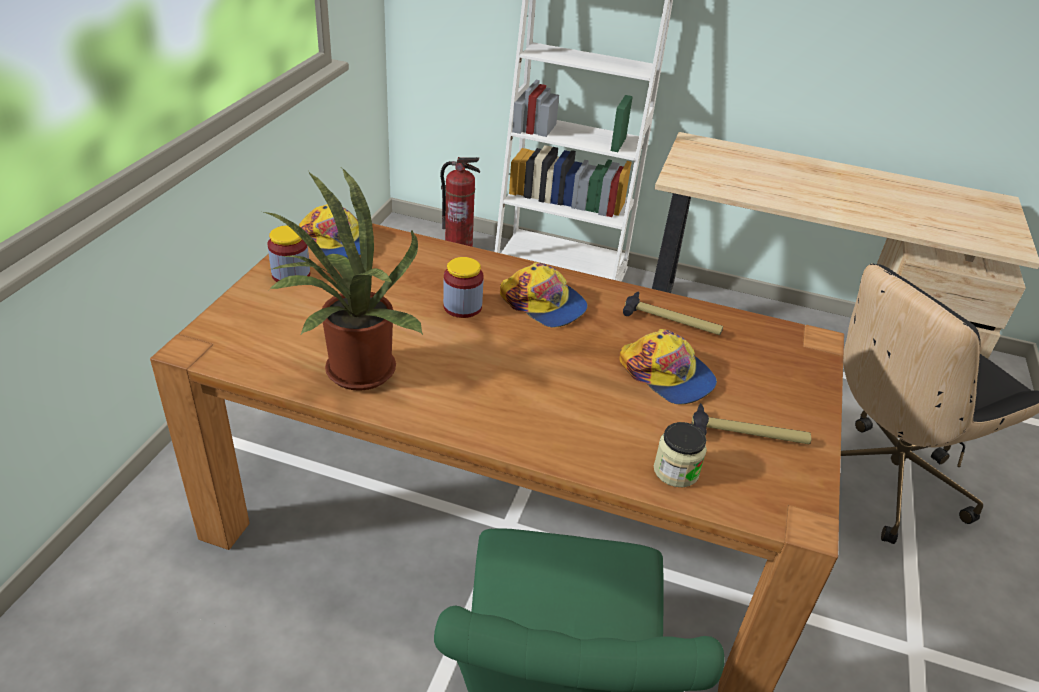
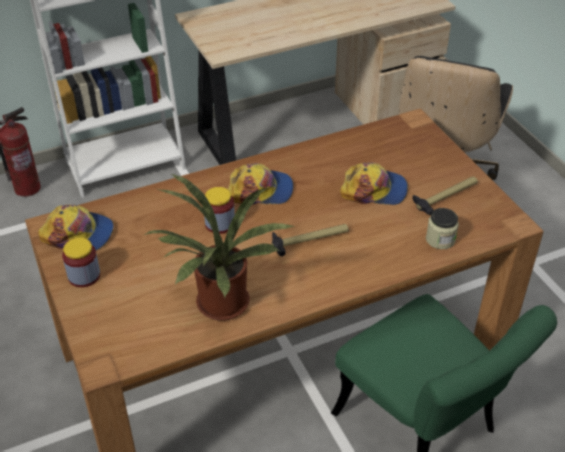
camera: 40 degrees left, 5 degrees up
hammer [623,292,723,335] -> hammer moved to [272,224,349,256]

